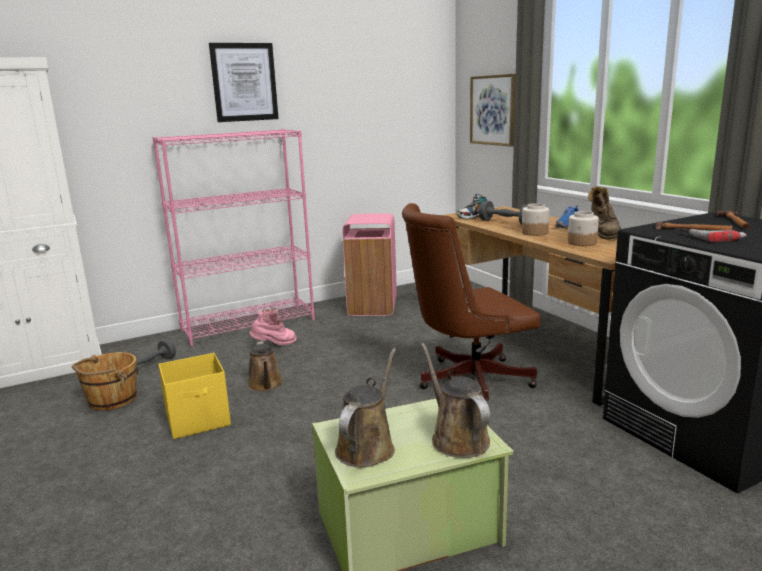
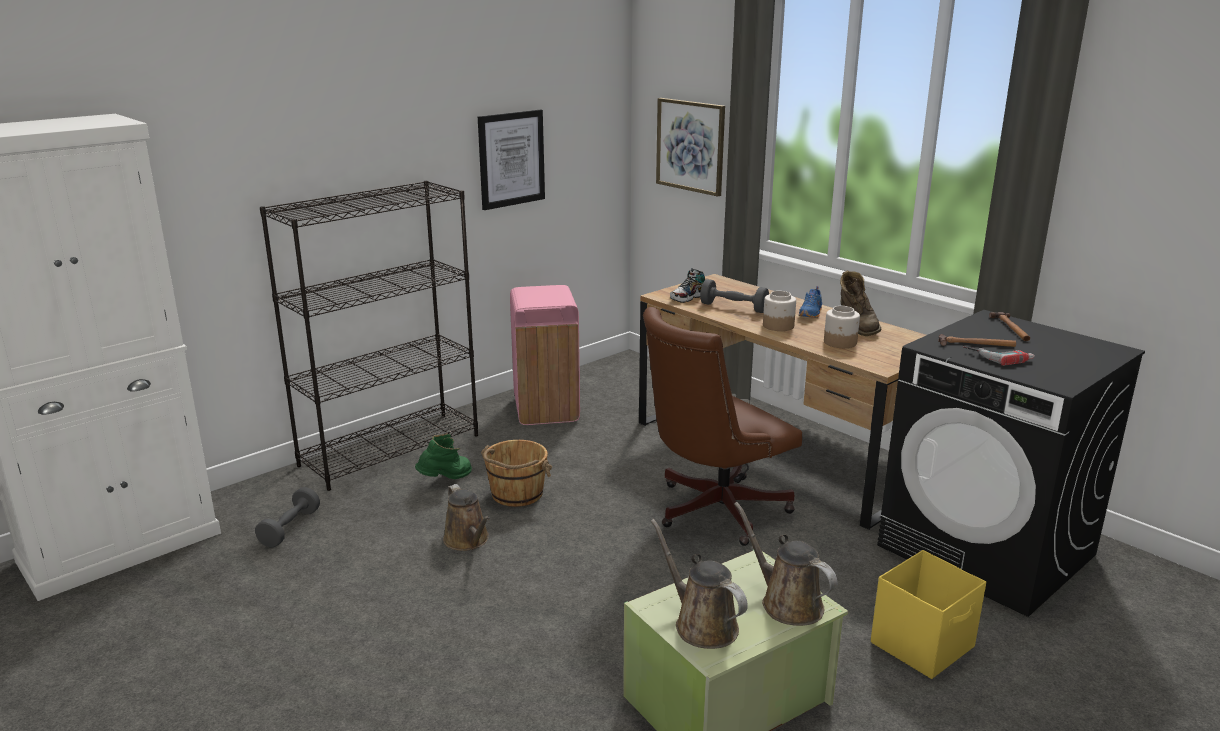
camera: 15 degrees left, 5 degrees up
brown bucket [72,352,137,410] -> brown bucket moved to [481,440,552,507]
pink bookcase [153,129,315,346] -> black bookcase [260,181,478,491]
yellow storage box [158,353,231,439] -> yellow storage box moved to [871,550,986,679]
picture [209,43,279,122] -> picture moved to [478,109,545,210]
pink boot [249,309,297,345] -> green boot [415,434,472,479]
brown watering can [335,348,396,467] -> brown watering can turned 45 degrees counterclockwise [651,519,748,649]

